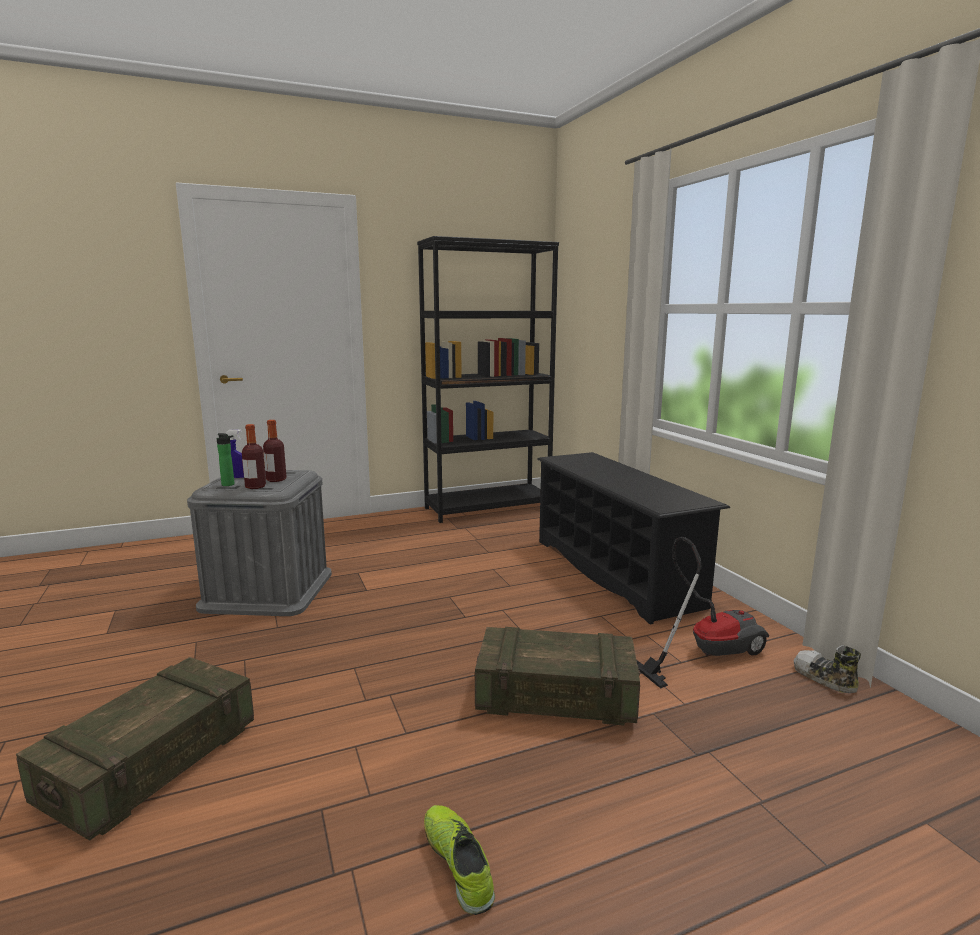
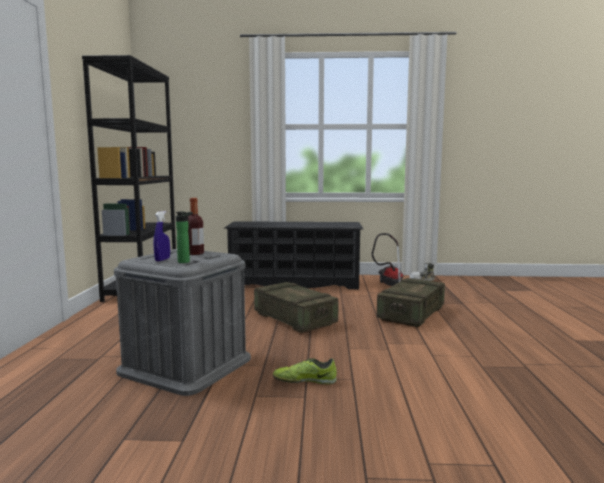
camera: 65 degrees left, 5 degrees down
crate [16,657,254,841] -> crate moved to [254,282,339,333]
bottle [242,424,266,489] -> none
shoe [424,805,495,915] -> shoe moved to [273,358,337,385]

